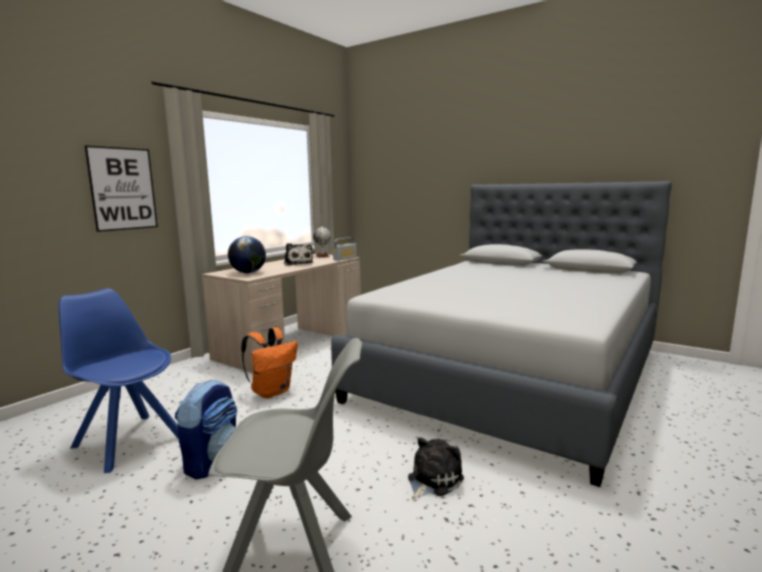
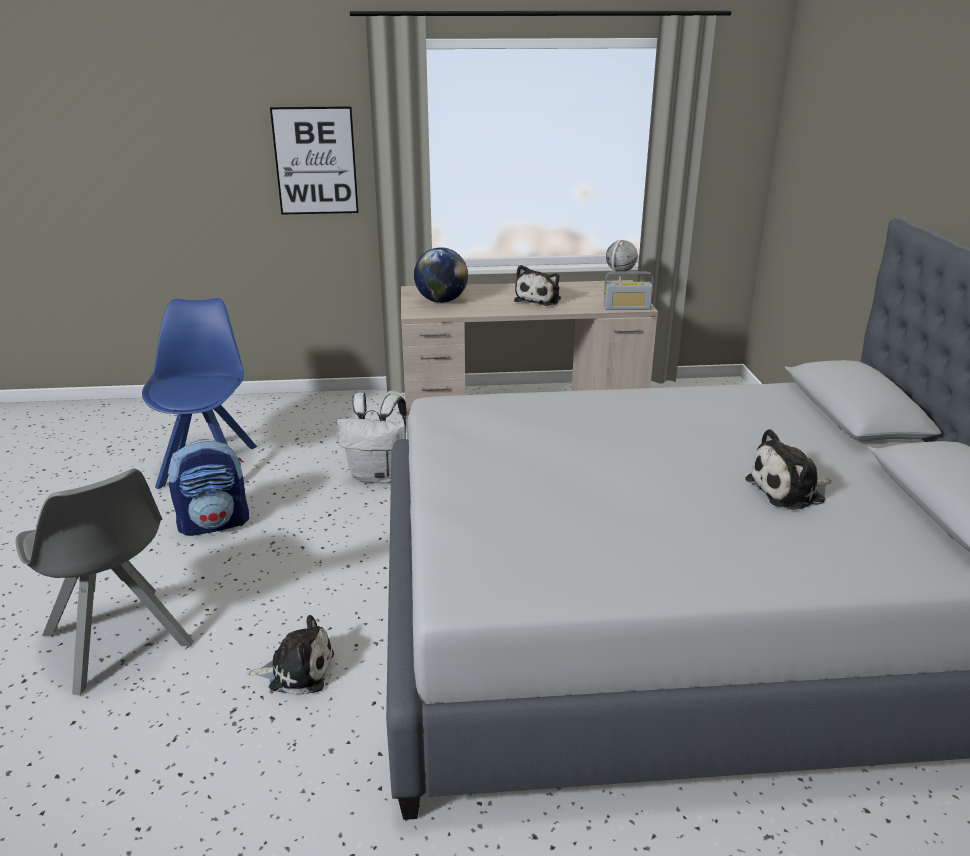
camera: 50 degrees right, 15 degrees up
orange backpack [241,327,297,398] -> white backpack [337,393,407,484]
none -> plush toy [745,429,831,510]

